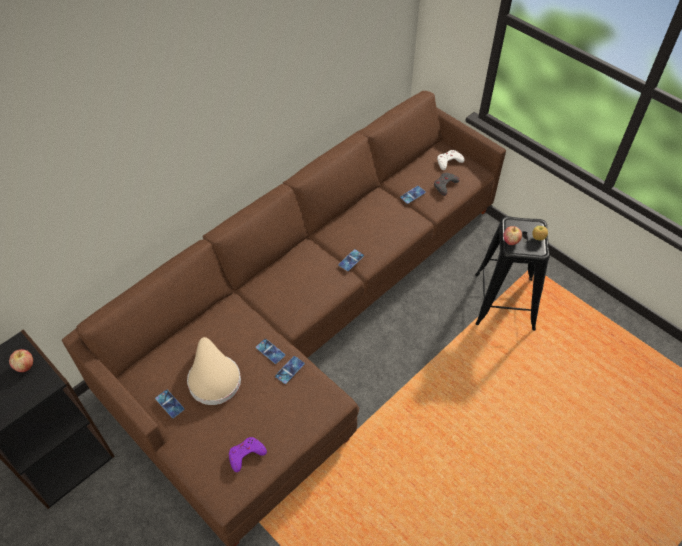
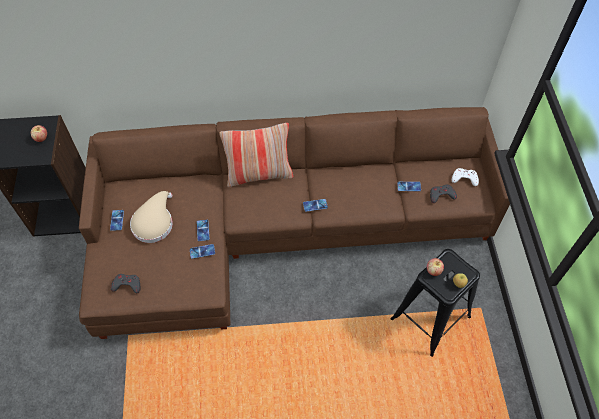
camera: 40 degrees right, 5 degrees up
purple game controller [229,437,267,472] -> grey game controller [111,274,140,293]
none -> pillow [219,123,293,187]

